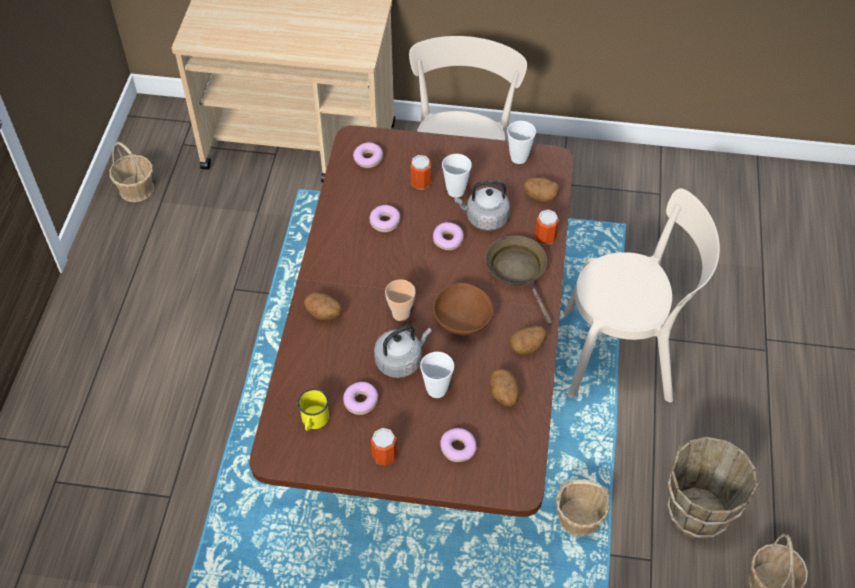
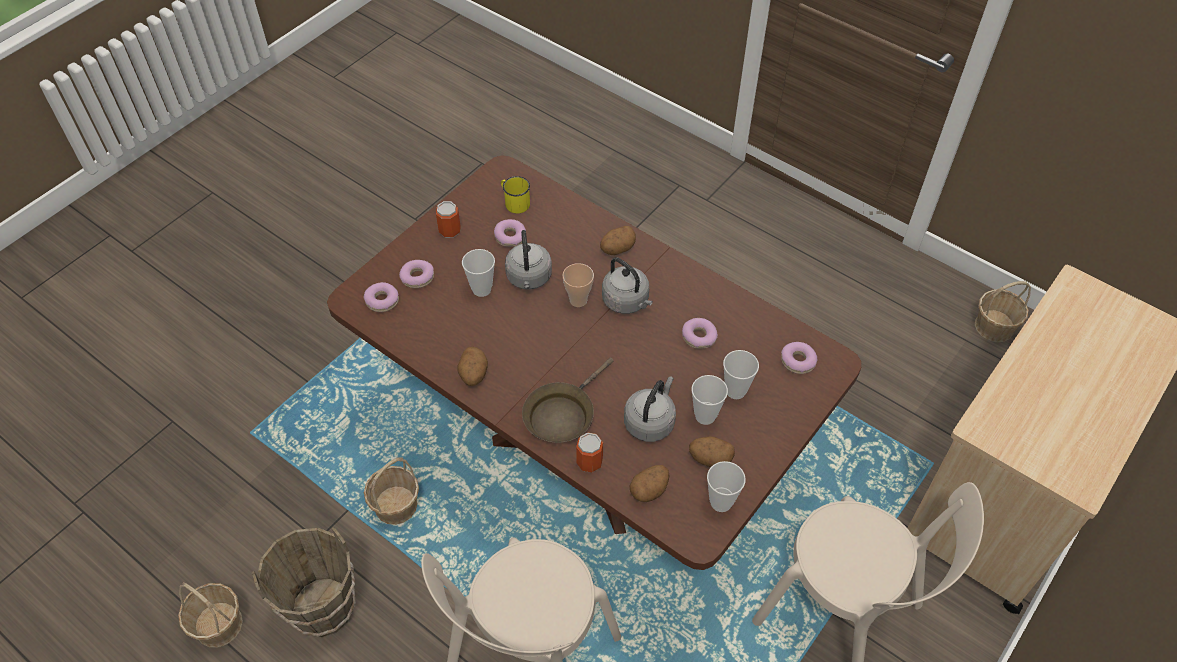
camera: 120 degrees right, 0 degrees up
can [411,155,431,190] -> cup [723,350,759,399]
donut [433,222,464,250] -> donut moved to [363,282,399,312]
brown bowl [433,283,493,335] -> none
brown frying pan [485,235,553,325] -> brown frying pan turned 120 degrees clockwise [522,357,614,443]
potato [490,369,519,407] -> potato moved to [689,436,735,467]
none -> grey kettle [602,257,653,314]

